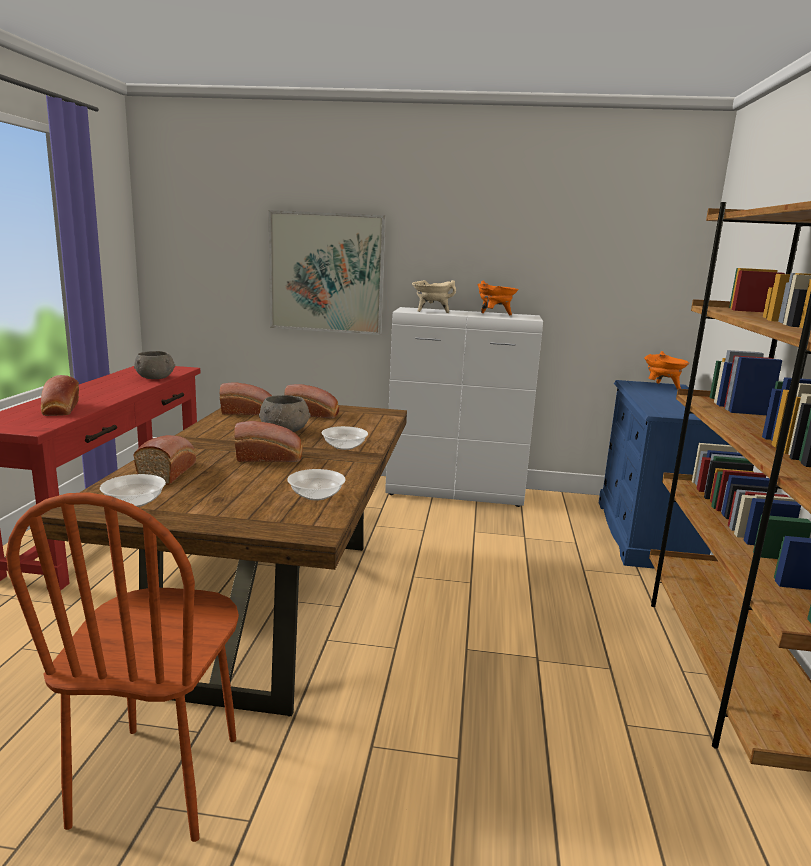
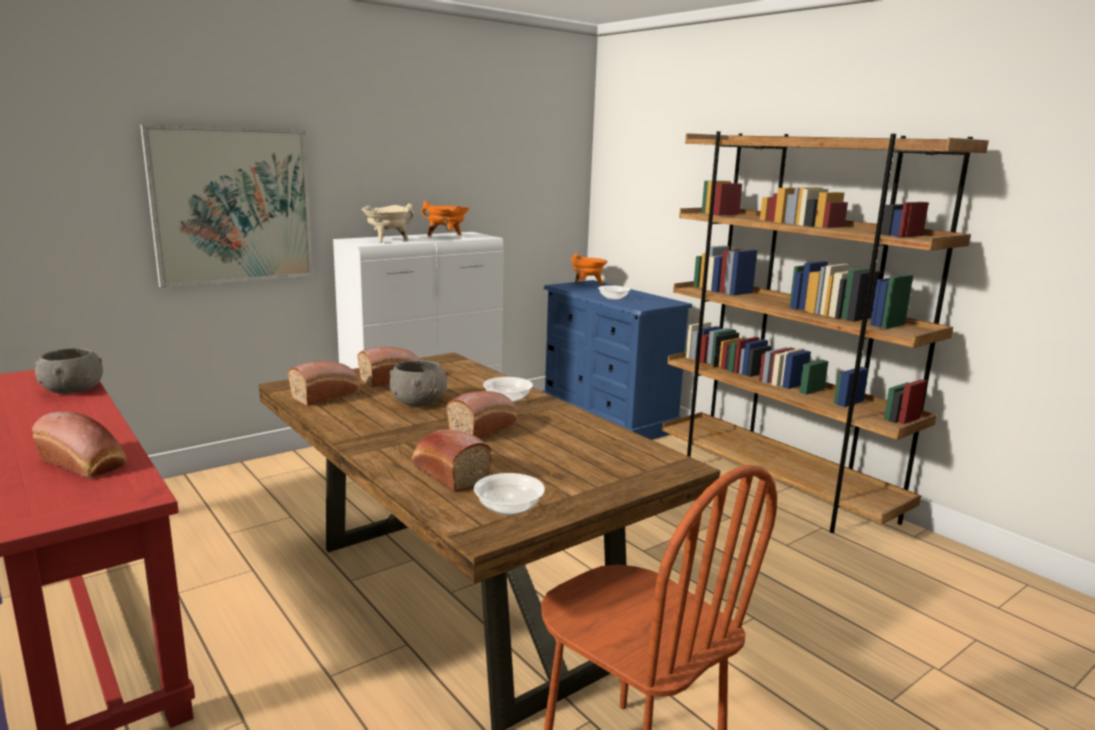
camera: 45 degrees left, 0 degrees up
bowl [287,469,345,501] -> bowl moved to [598,285,630,300]

